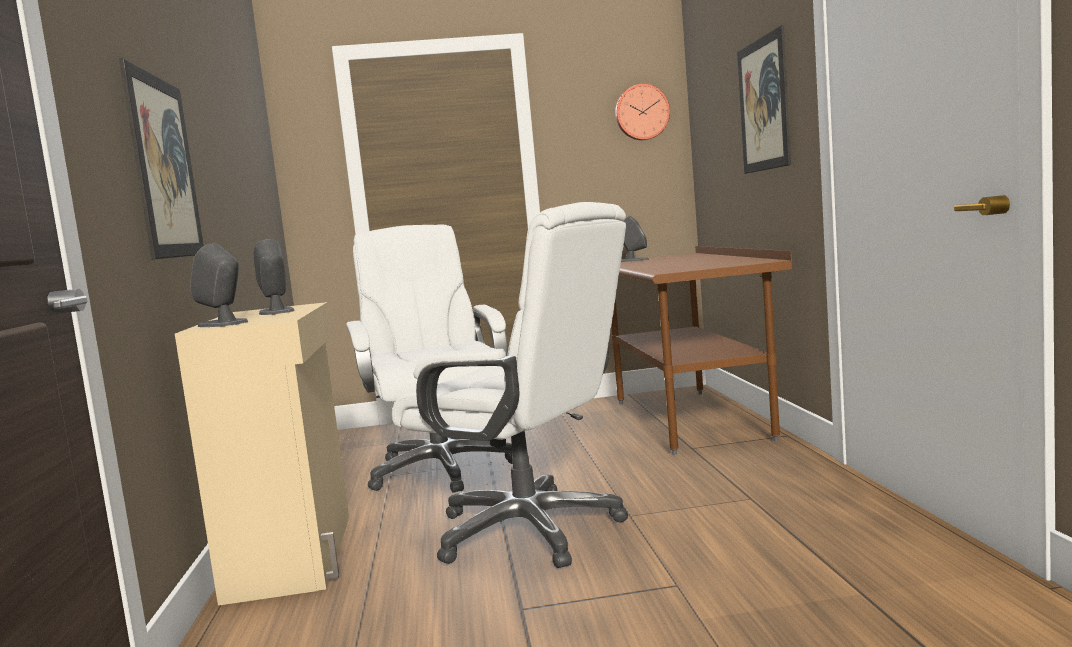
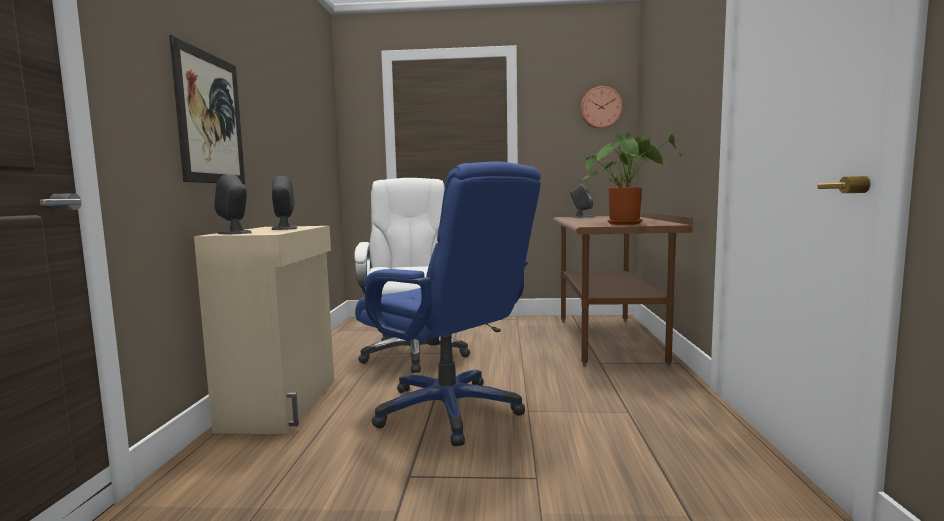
camera: 10 degrees right, 0 degrees up
white office chair [392,202,628,568] -> blue office chair [355,162,541,446]
picture [737,25,791,174] -> none
none -> potted plant [582,132,681,225]

